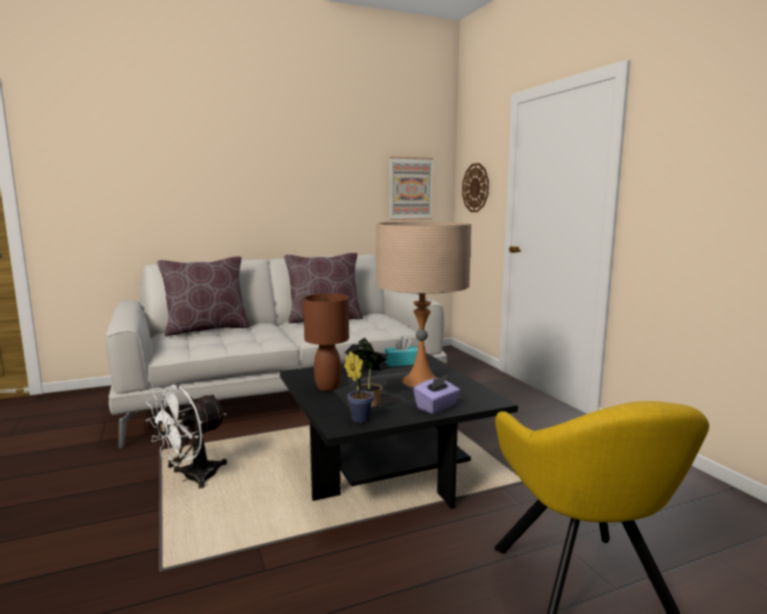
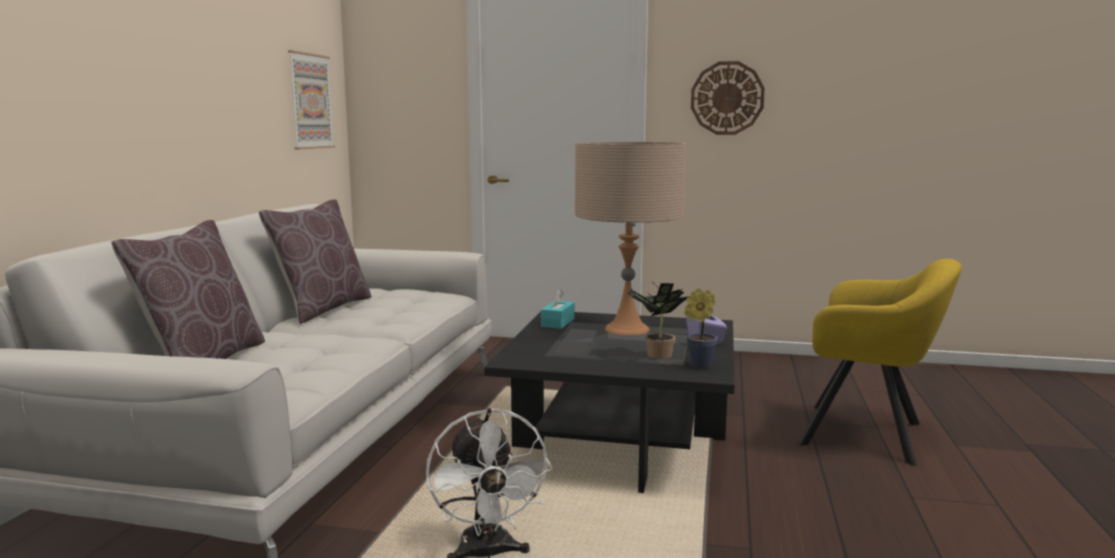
camera: 55 degrees left, 0 degrees up
brown table lamp [303,294,349,391] -> none
wall clock [462,163,489,212] -> wall clock moved to [691,61,765,135]

